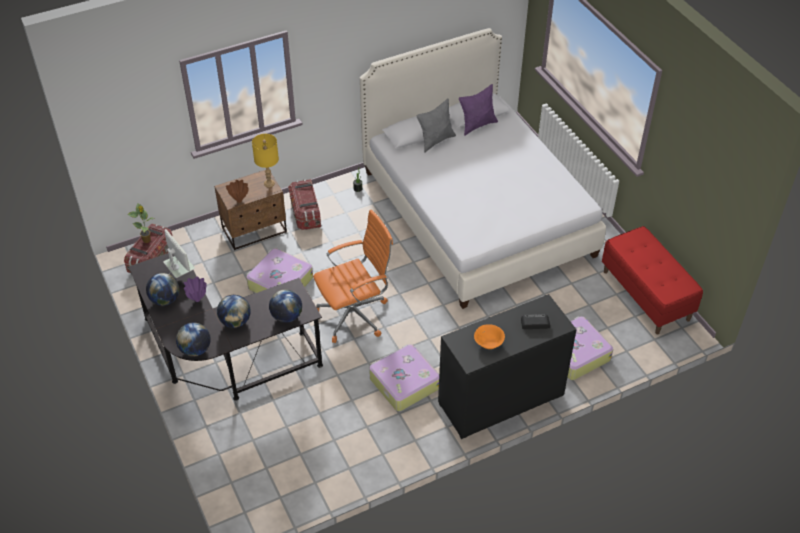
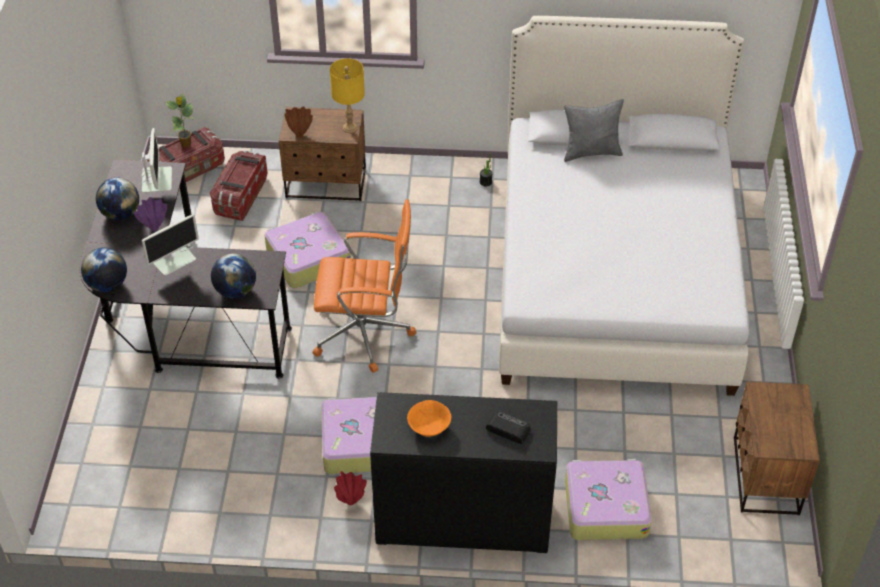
camera: 30 degrees right, 0 degrees up
globe [217,295,251,328] -> monitor [142,214,199,275]
storage box [288,179,321,230] -> storage box moved to [210,151,268,221]
purple pillow [459,84,498,136] -> none
red bench [602,226,703,334] -> brown nightstand [734,381,820,515]
none -> red vase [334,471,367,505]

